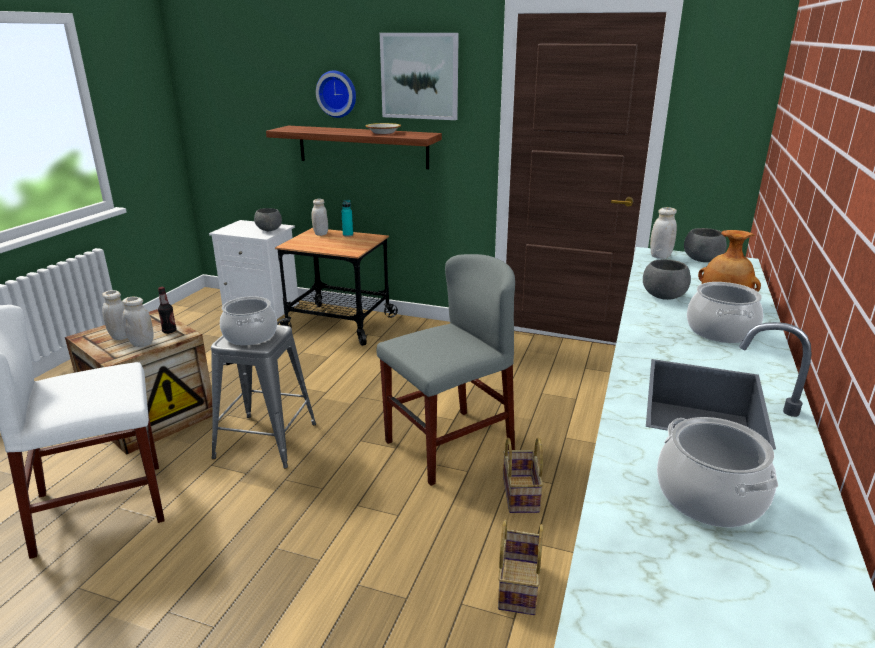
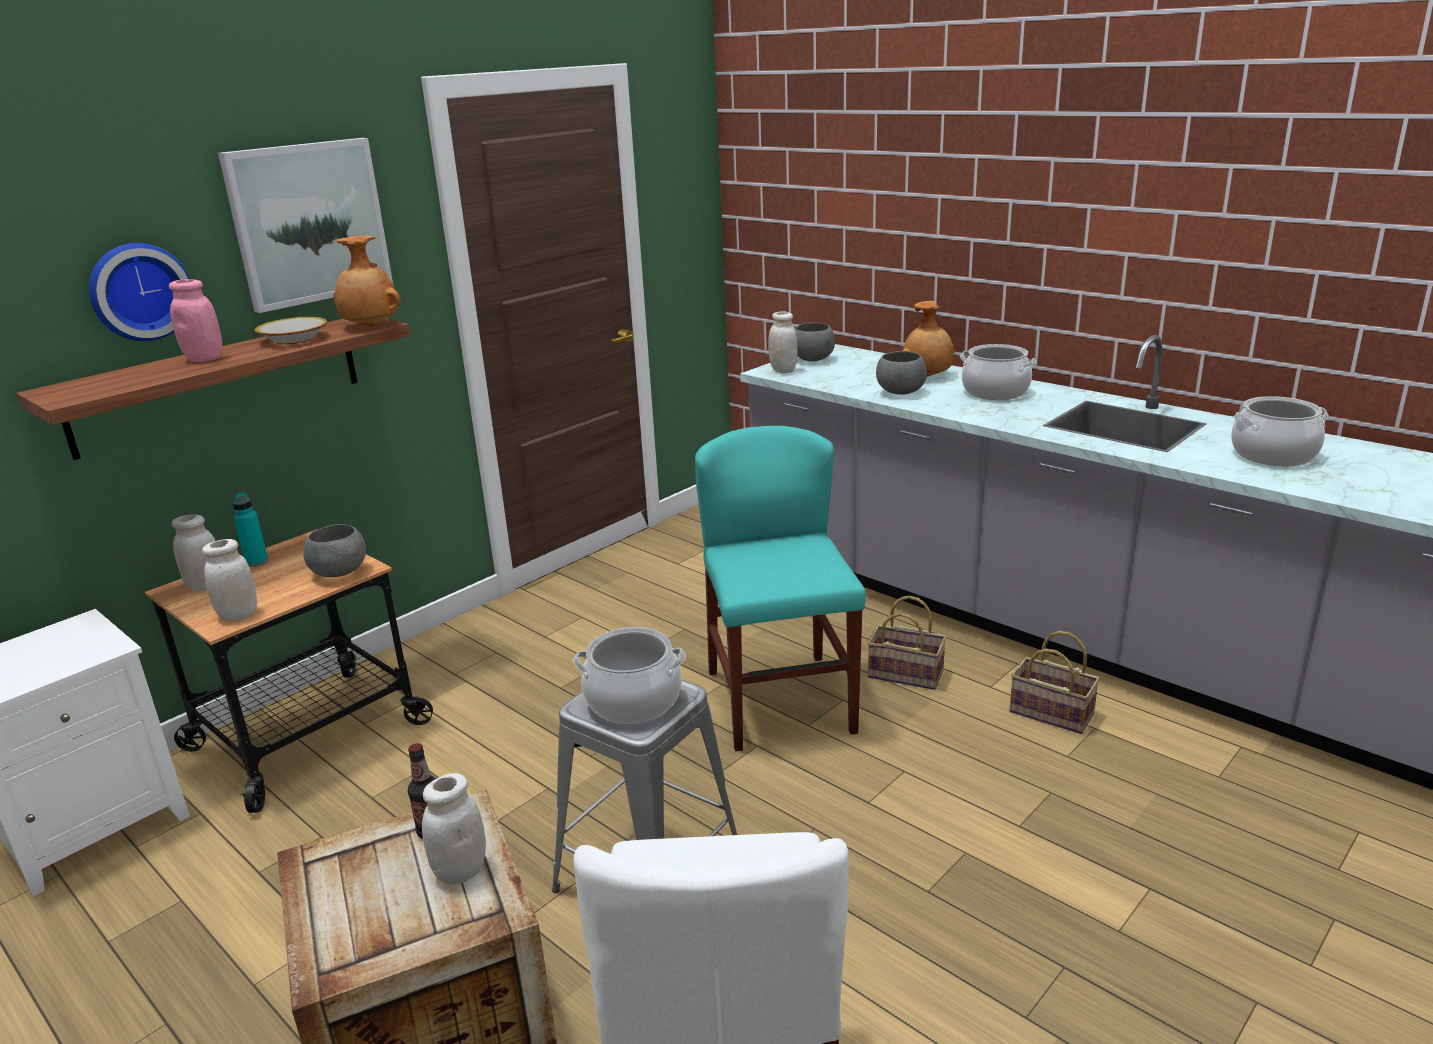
camera: 65 degrees left, 0 degrees up
white jar [102,290,127,340] -> white jar moved to [202,539,257,621]
grey bowl [254,208,282,231] -> grey bowl moved to [303,524,366,577]
grey chair [377,254,515,486] -> turquoise chair [695,426,866,751]
none -> pink jar [169,279,223,362]
none -> brown vase [334,236,401,326]

